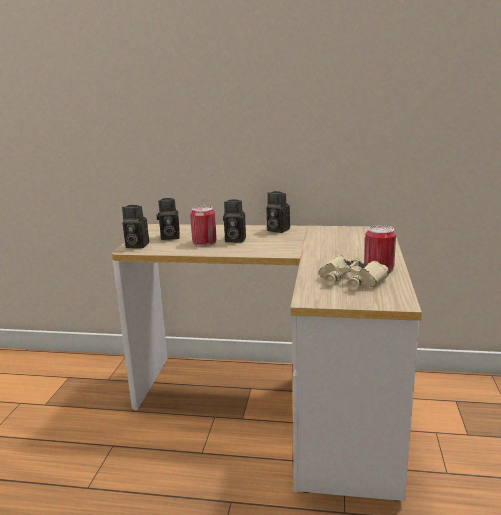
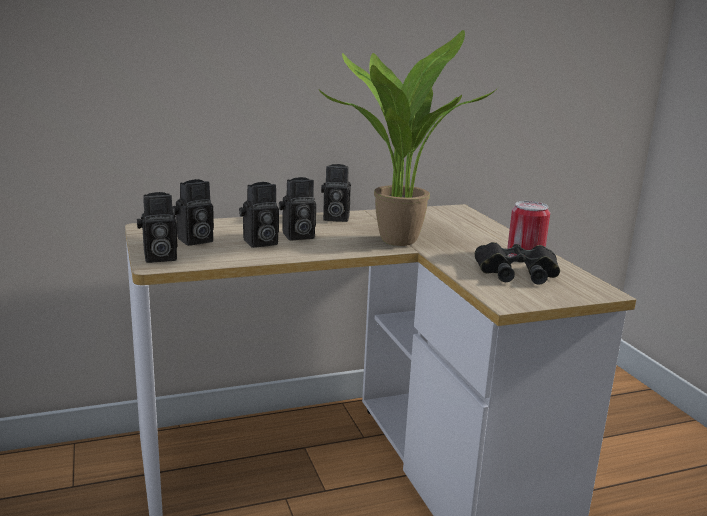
camera: 30 degrees left, 0 degrees up
can [190,206,217,246] -> camera [239,182,279,248]
beige binoculars [319,255,389,291] -> black binoculars [475,242,560,285]
none -> potted plant [319,30,499,246]

